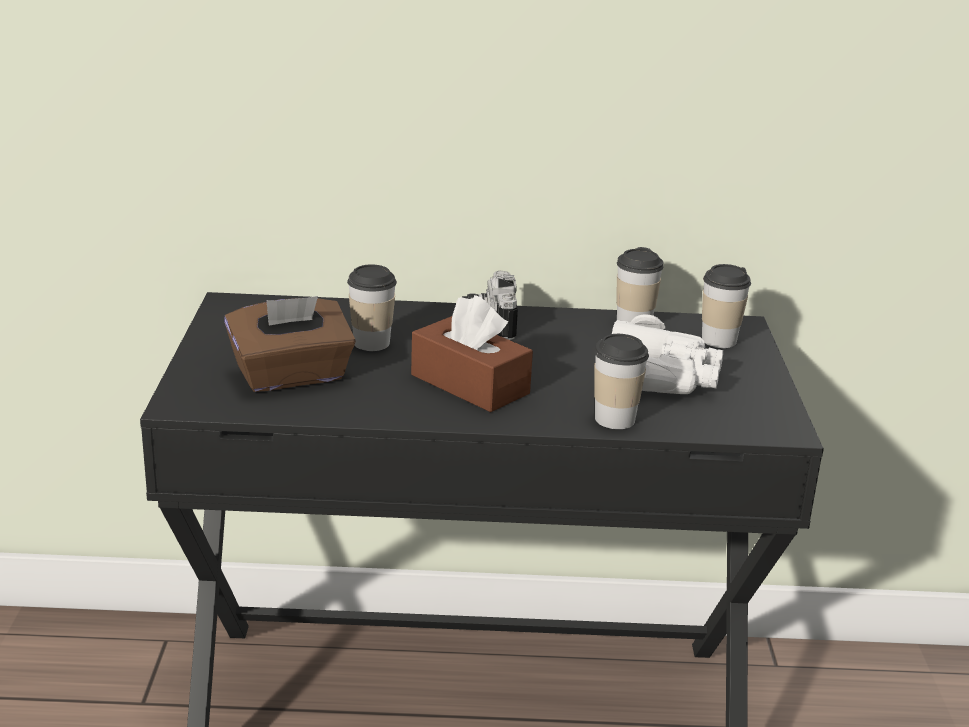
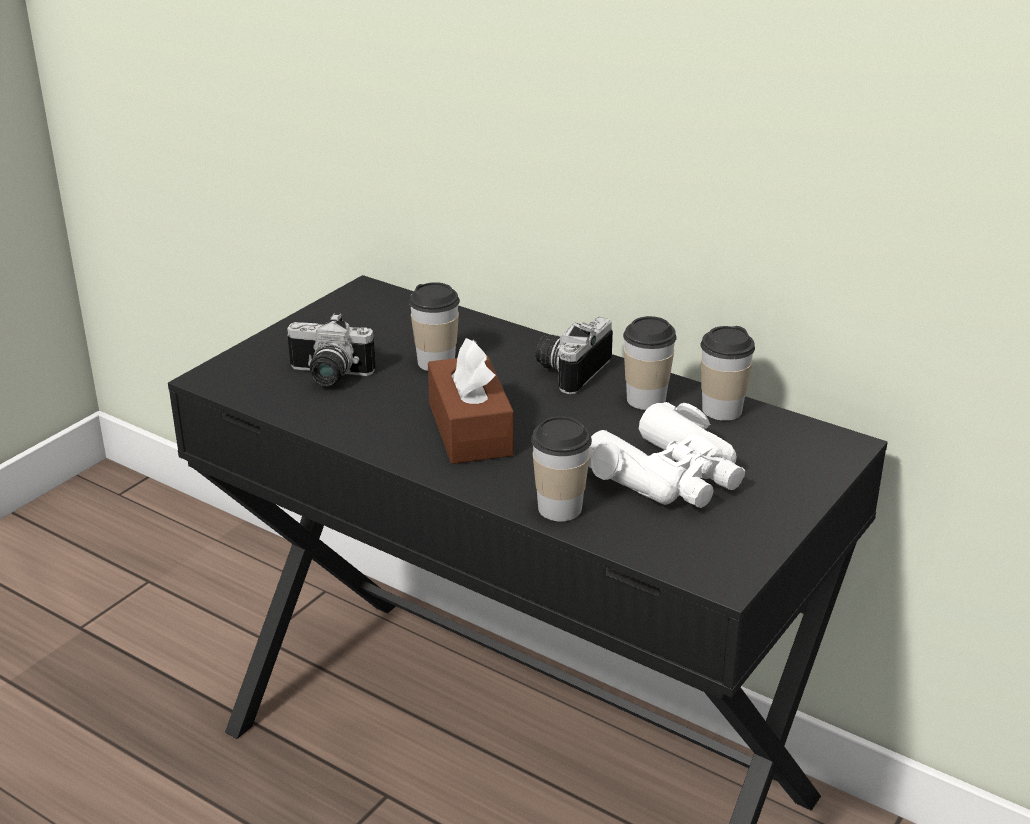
camera: 35 degrees right, 5 degrees up
brown tissue box [224,296,356,392] -> camera [287,313,376,386]
cup [702,264,751,348] -> cup moved to [623,316,677,410]

